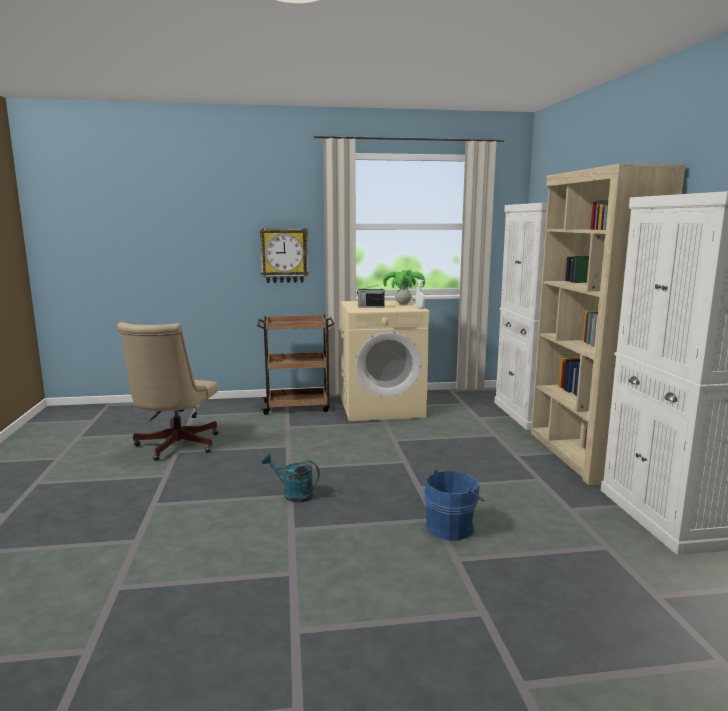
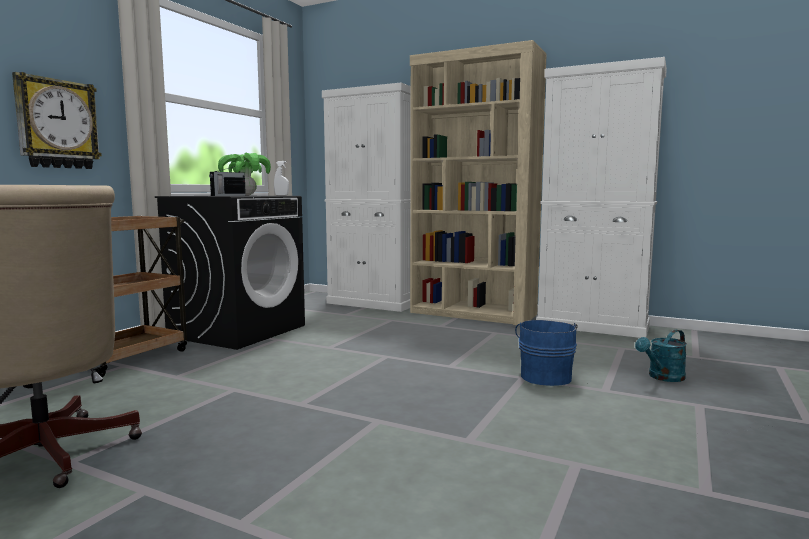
camera: 55 degrees left, 5 degrees down
turquoise watering can [261,453,320,502] -> turquoise watering can moved to [635,330,687,382]
beige washing machine [340,300,429,421] -> black washing machine [155,196,305,350]

